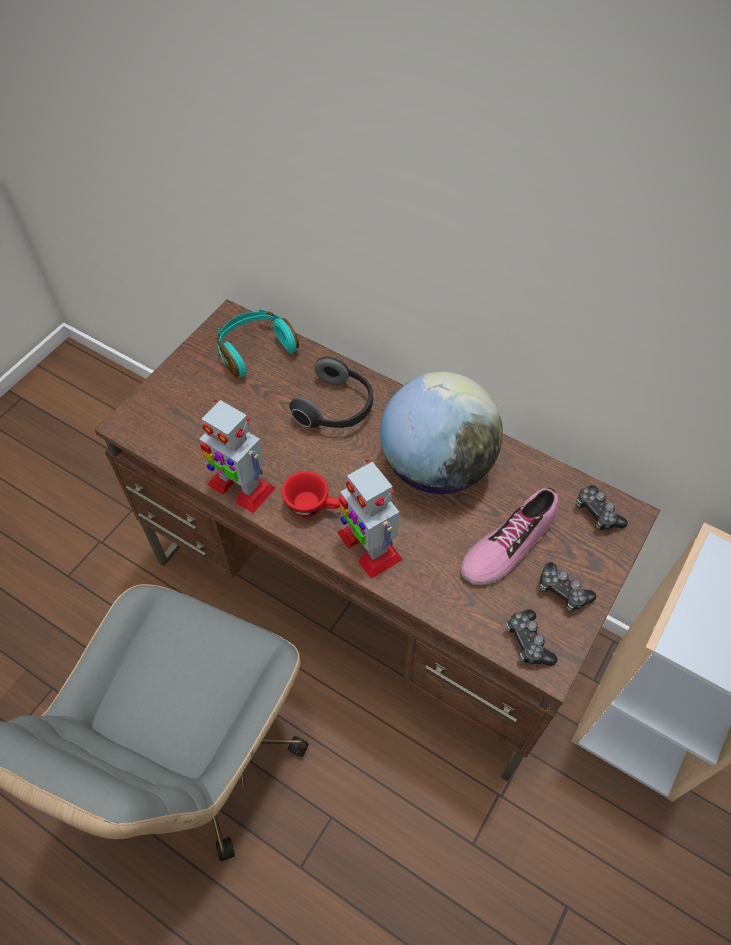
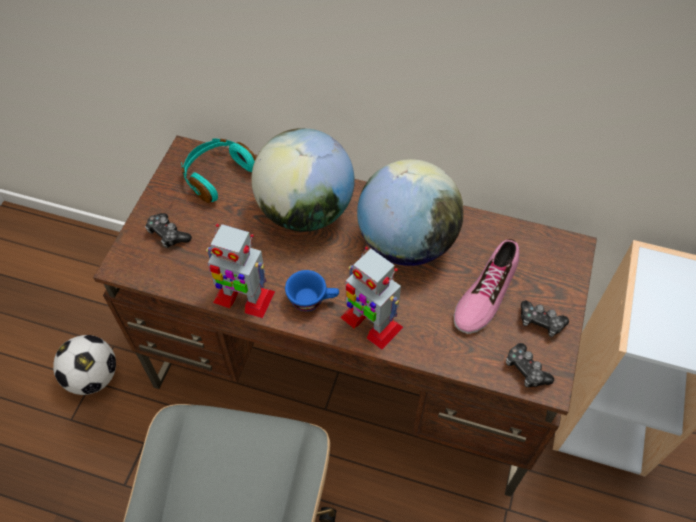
camera: 15 degrees left, 0 degrees up
red cup [282,471,340,517] -> blue cup [285,270,339,311]
headphones [289,357,373,428] -> globe [251,128,355,232]
game controller [576,485,628,530] -> game controller moved to [145,213,192,248]
none -> football [53,335,116,395]

